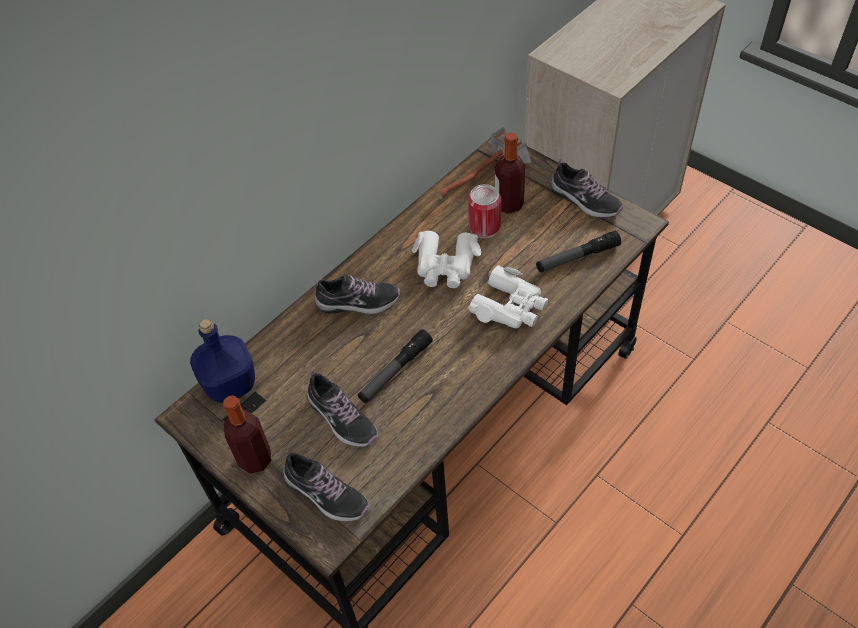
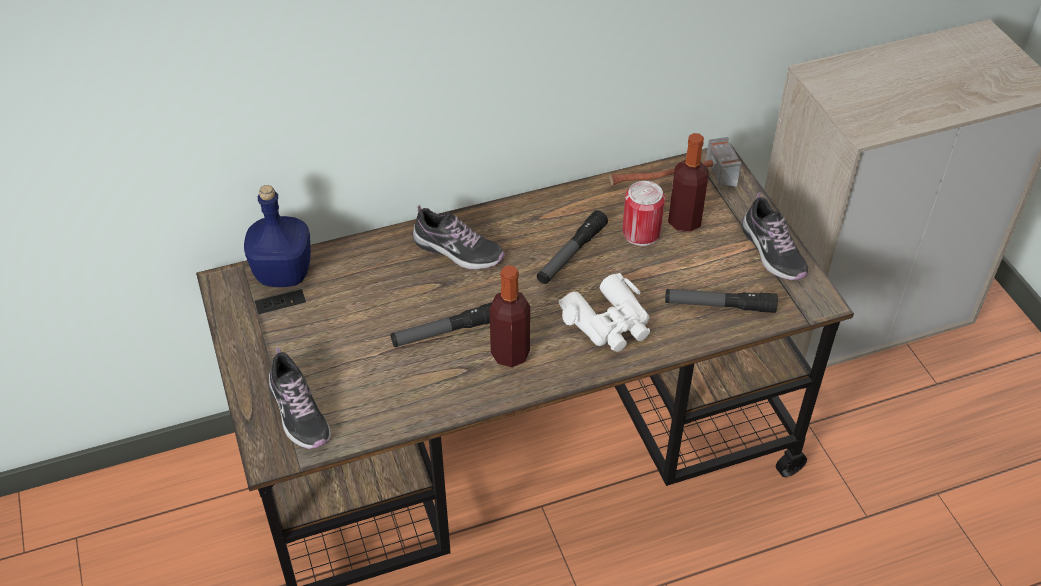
camera: 25 degrees right, 5 degrees down
bottle [223,396,272,474] -> bottle moved to [490,265,530,367]
shoe [307,370,378,447] -> none
white binoculars [412,231,481,288] -> flashlight [537,210,608,284]

